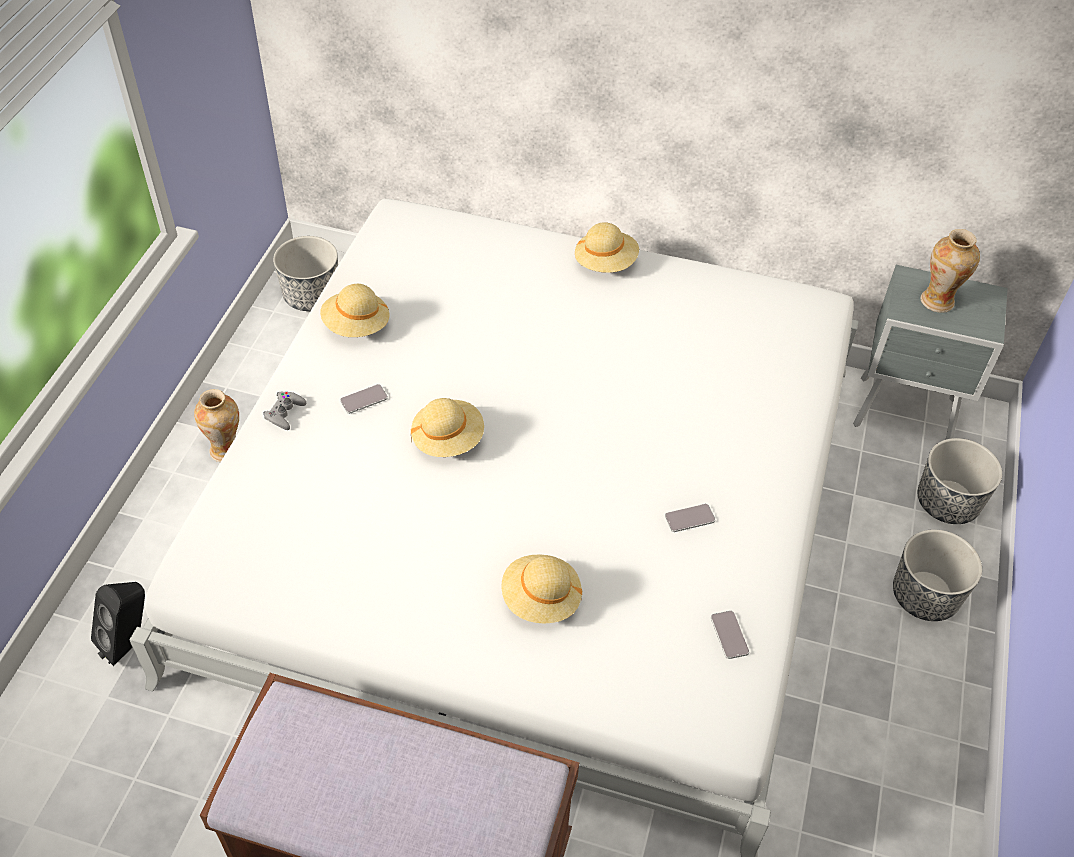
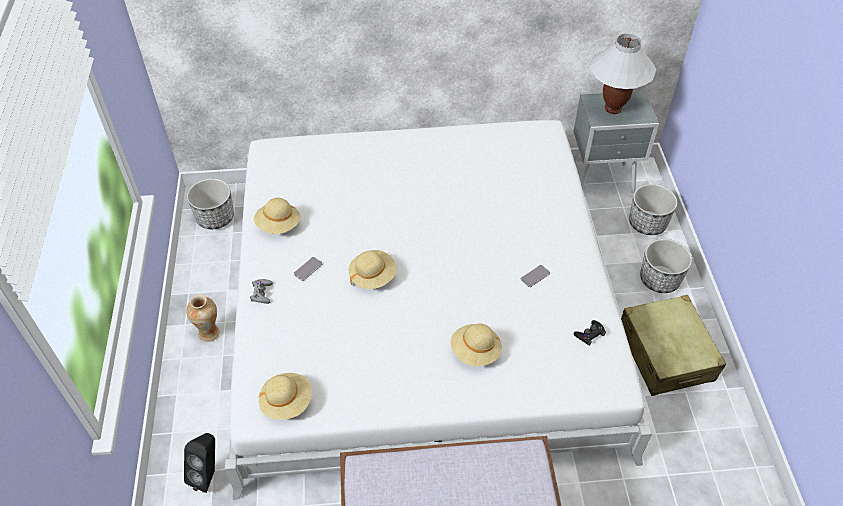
camera: 20 degrees left, 0 degrees up
beige hat [575,222,639,273] -> beige hat moved to [259,373,311,420]
phone [711,610,749,659] -> black game controller [574,320,606,346]
vase [921,229,980,313] -> white table lamp [590,33,656,114]
none -> beige suitcase [621,295,726,396]

